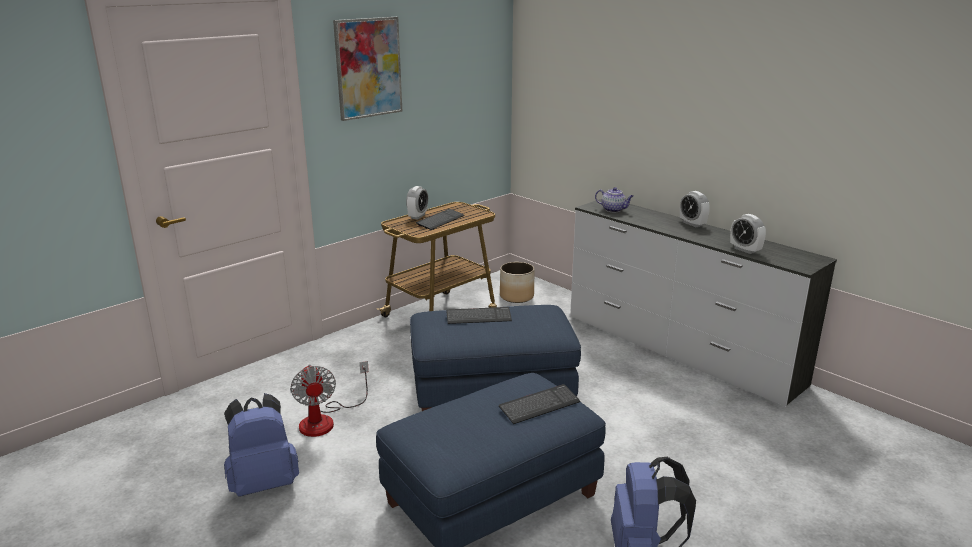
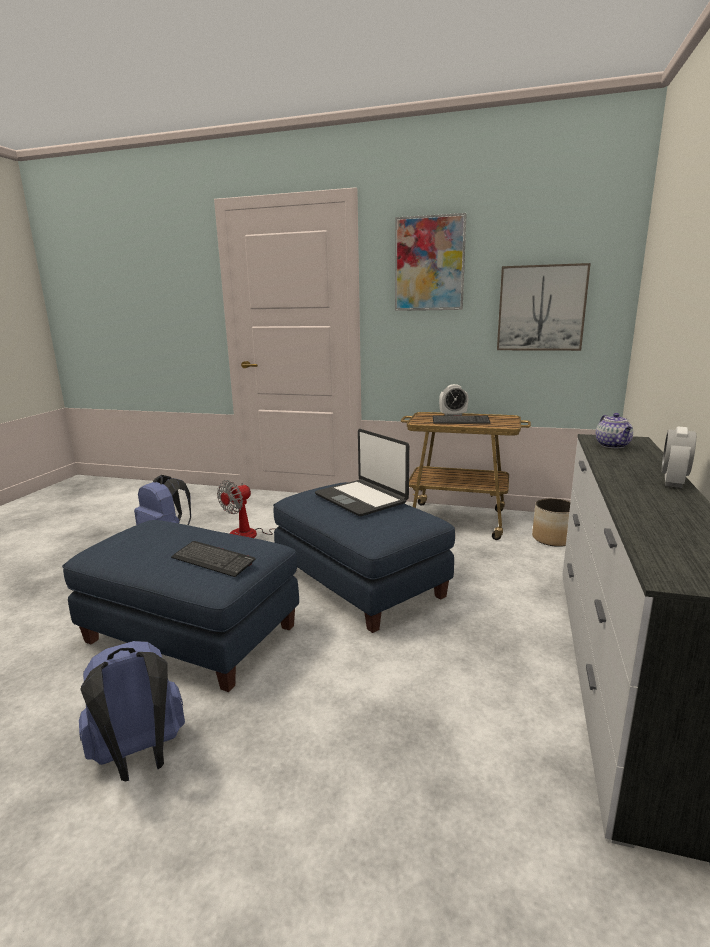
camera: 60 degrees right, 5 degrees down
keyboard [446,307,512,324] -> laptop [315,429,409,516]
alarm clock [730,214,766,254] -> none
none -> picture [497,263,591,351]

